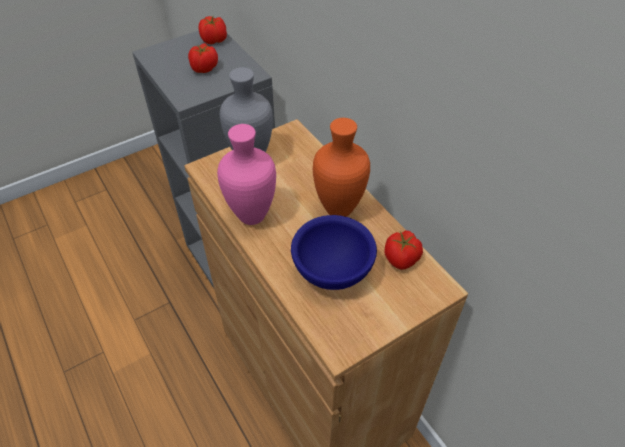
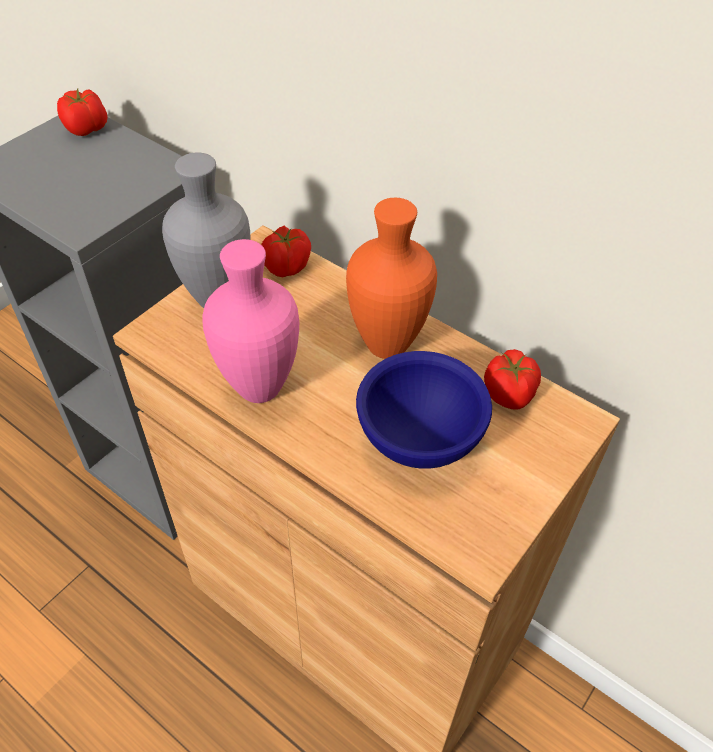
camera: 20 degrees left, 0 degrees up
tomato [188,43,218,73] -> tomato moved to [261,226,311,277]

